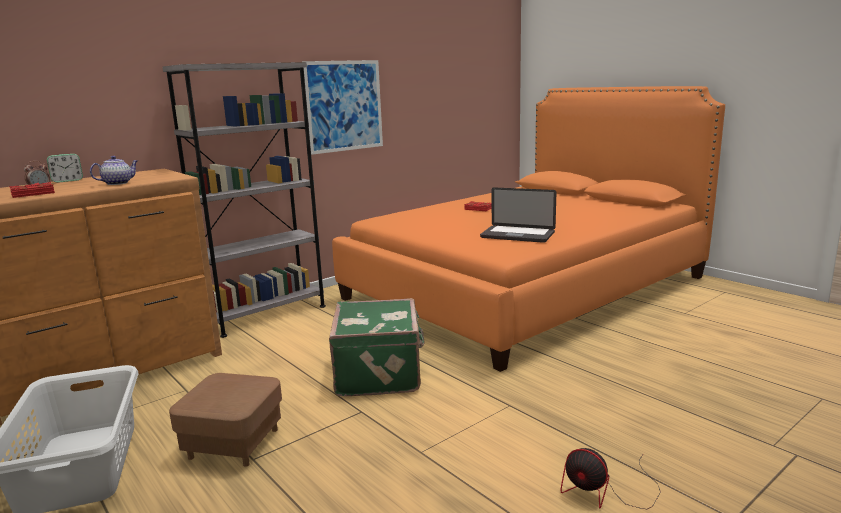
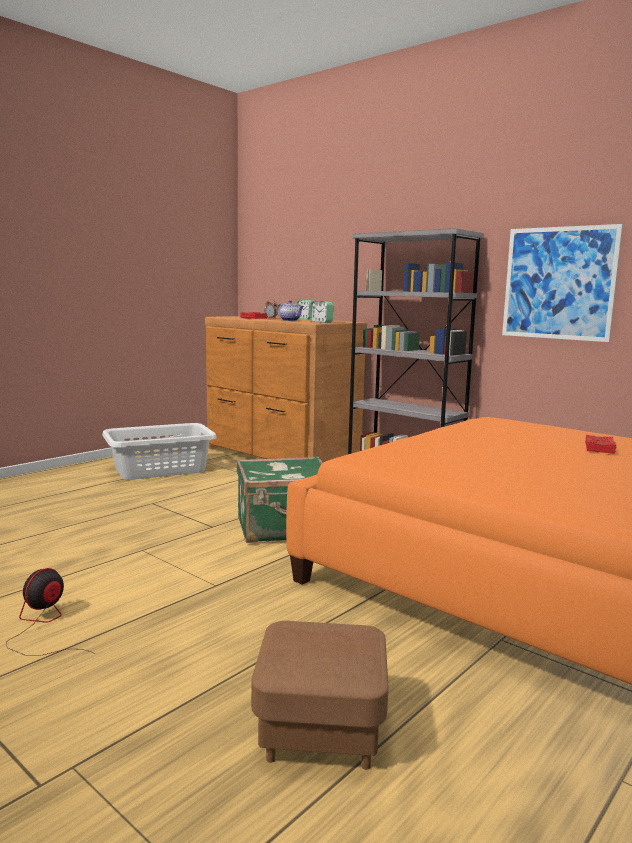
camera: 80 degrees right, 5 degrees down
brown ottoman [169,373,282,467] -> brown ottoman moved to [251,621,389,770]
laptop [480,187,556,243] -> none
none -> alarm clock [310,301,334,323]

